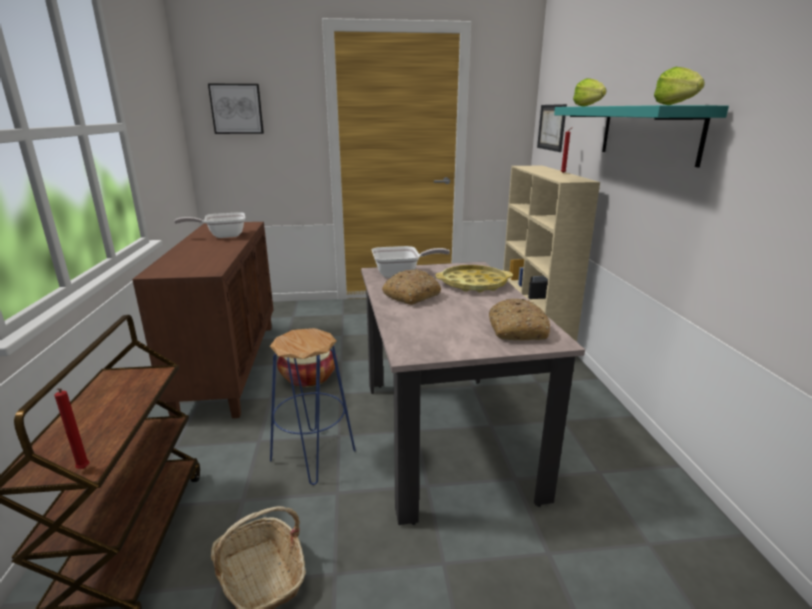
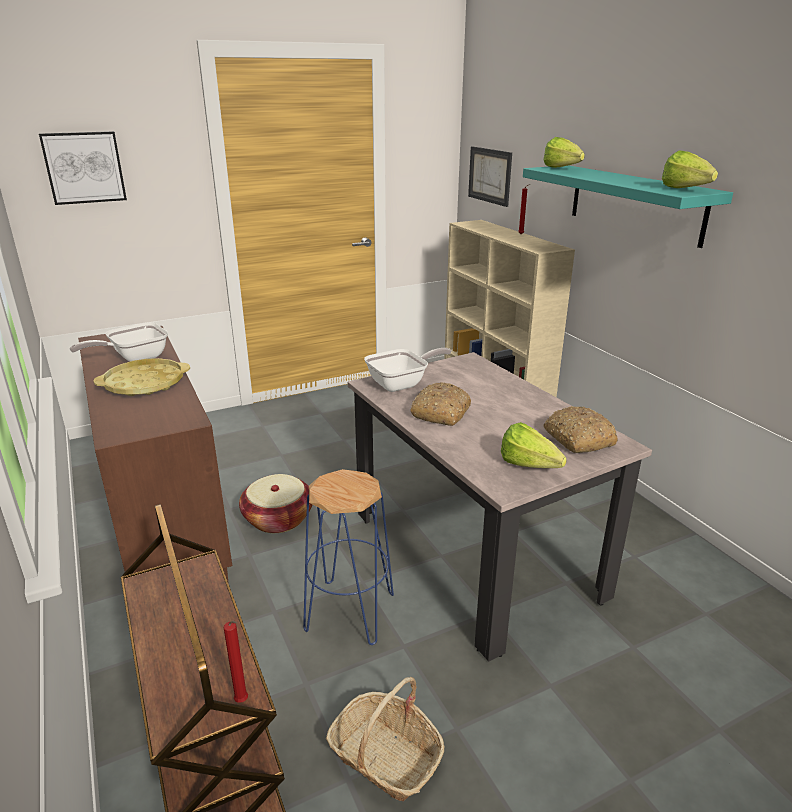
camera: 20 degrees left, 5 degrees up
yellow tray [435,265,513,292] -> yellow tray moved to [94,358,190,396]
none -> lettuce [501,422,567,468]

